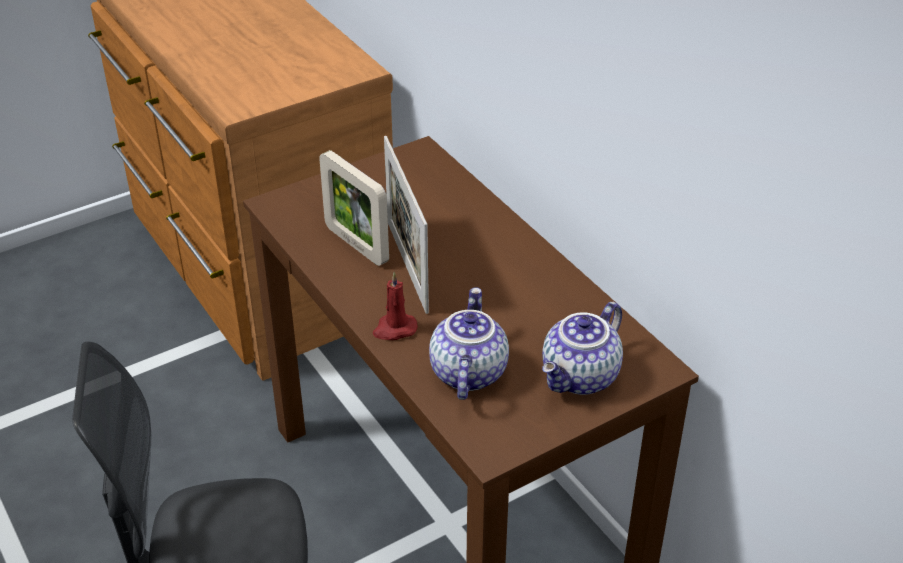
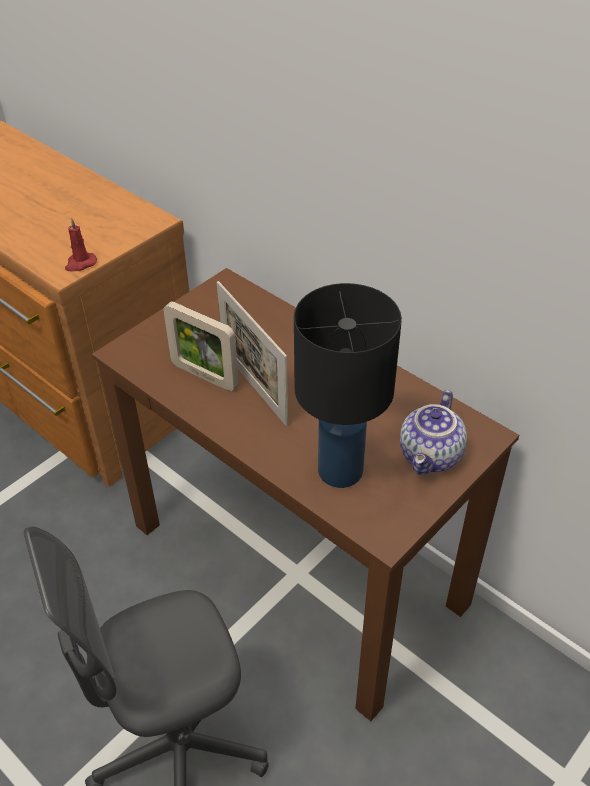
camera: 15 degrees left, 5 degrees up
red candle [373,272,418,340] -> red candle moved to [65,218,97,272]
teapot [429,287,509,400] -> black table lamp [294,283,402,488]

